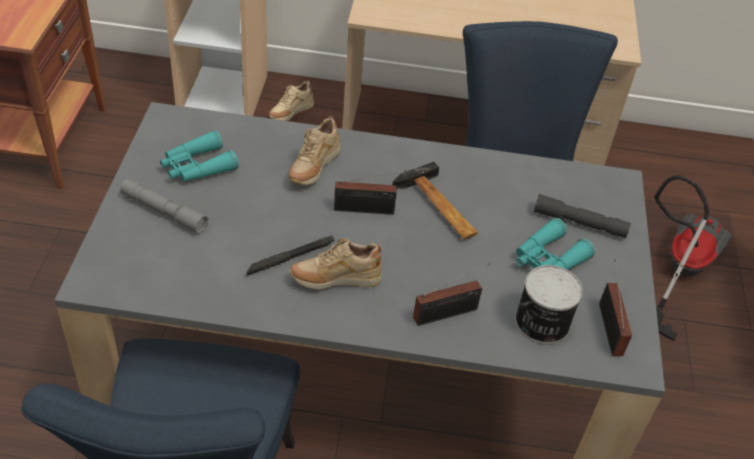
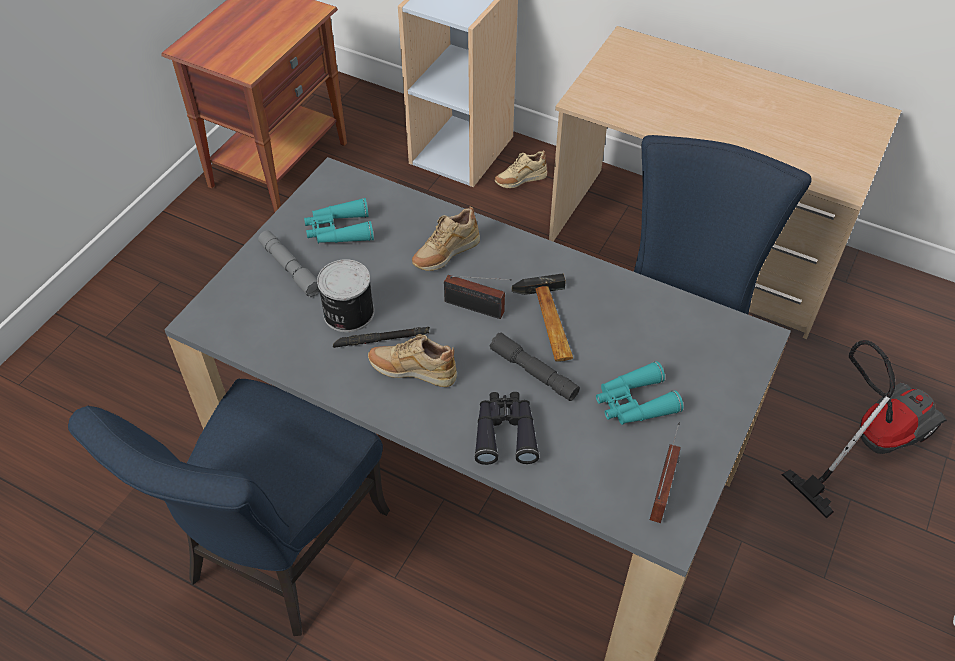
camera: 25 degrees right, 5 degrees up
radio [413,263,490,326] -> black binoculars [474,392,539,465]
can [515,265,583,345] -> can moved to [317,259,374,333]
grey flashlight [533,194,631,238] -> grey flashlight moved to [490,332,580,401]

